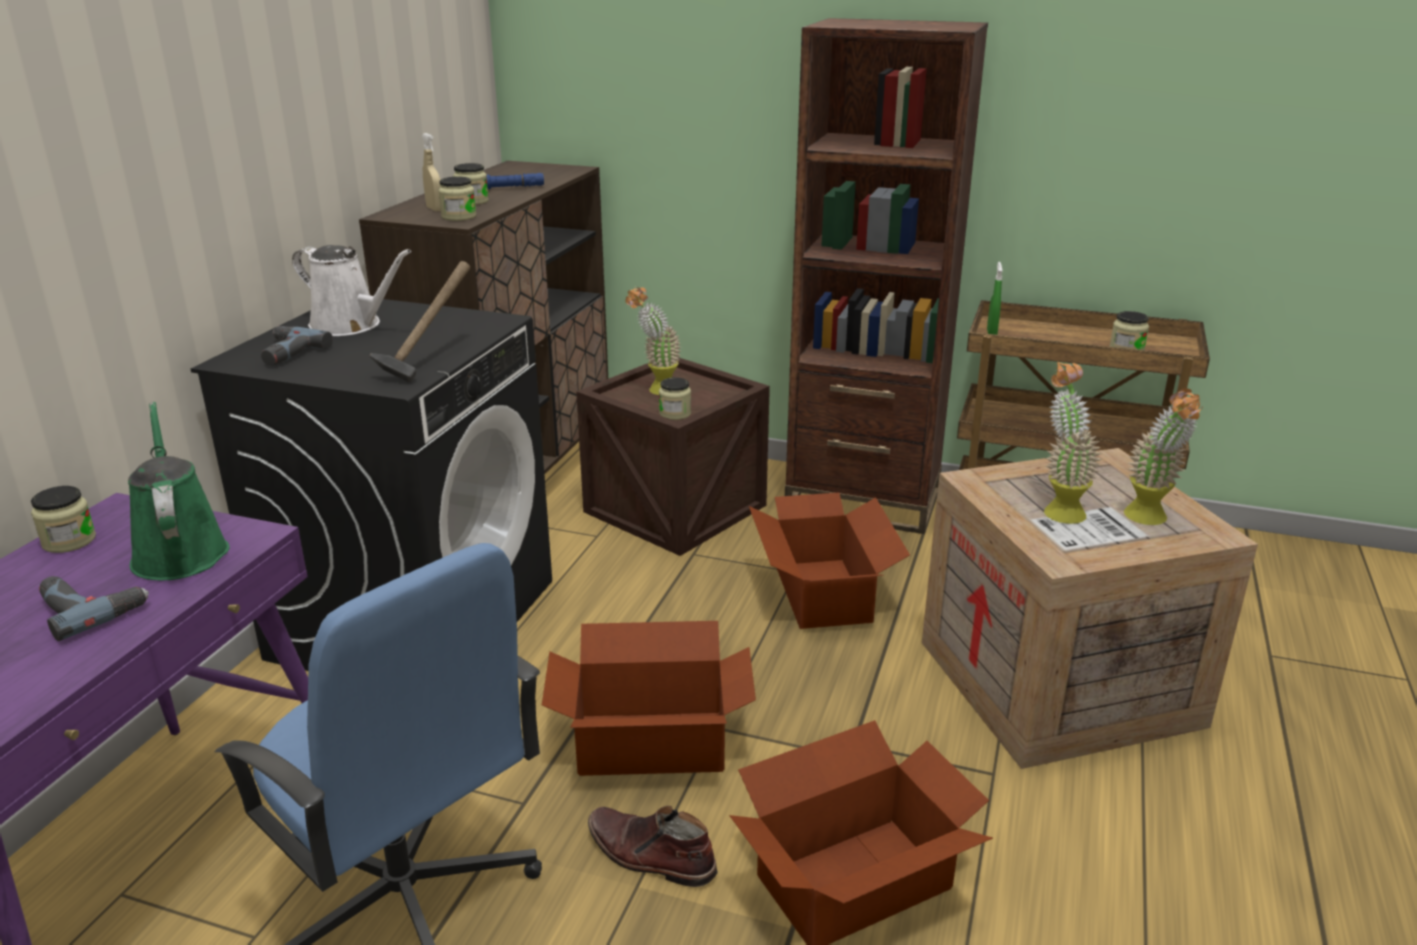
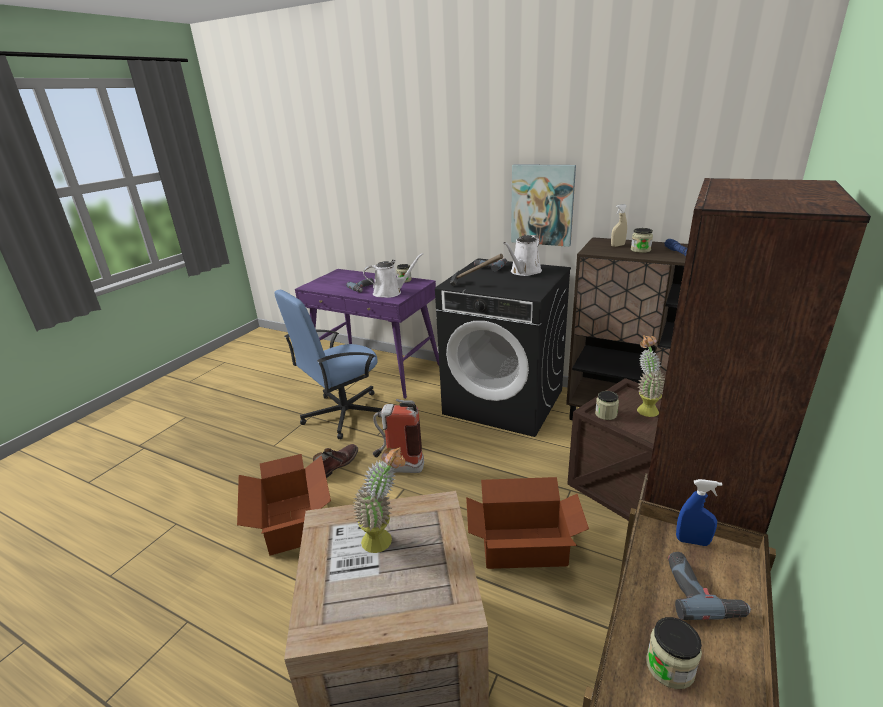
camera: 100 degrees right, 0 degrees up
green watering can [128,402,230,580] -> white watering can [363,253,423,298]
jar [438,177,476,221] -> none
cardboard box [542,621,756,776] -> fire extinguisher [373,399,424,473]
green spray bottle [987,262,1003,335] -> blue spray bottle [676,479,722,546]
potted plant [1124,388,1203,525] -> none
none -> picture [511,164,576,247]
none -> power drill [668,552,751,620]

